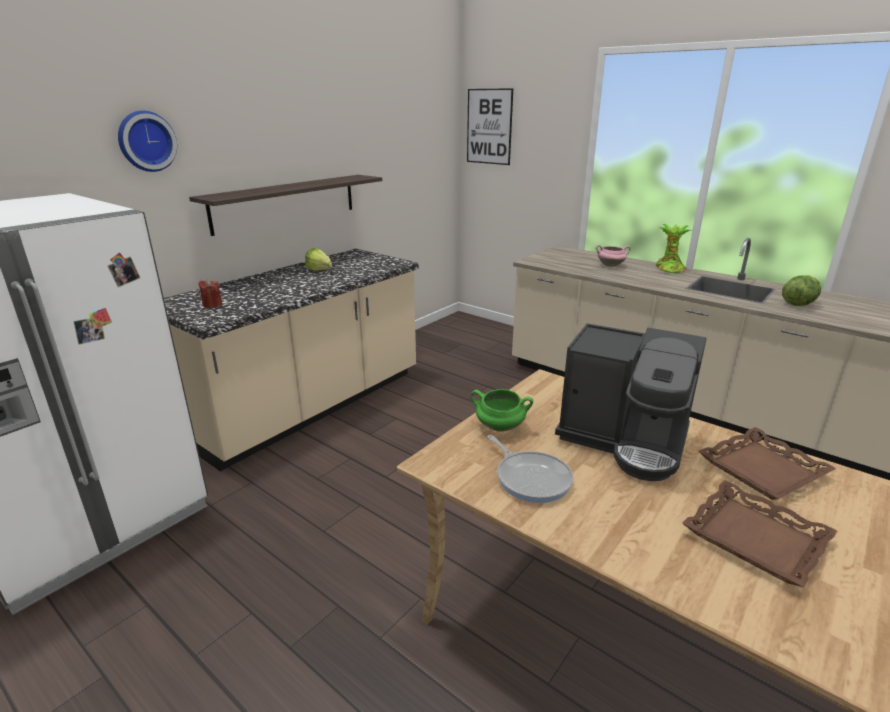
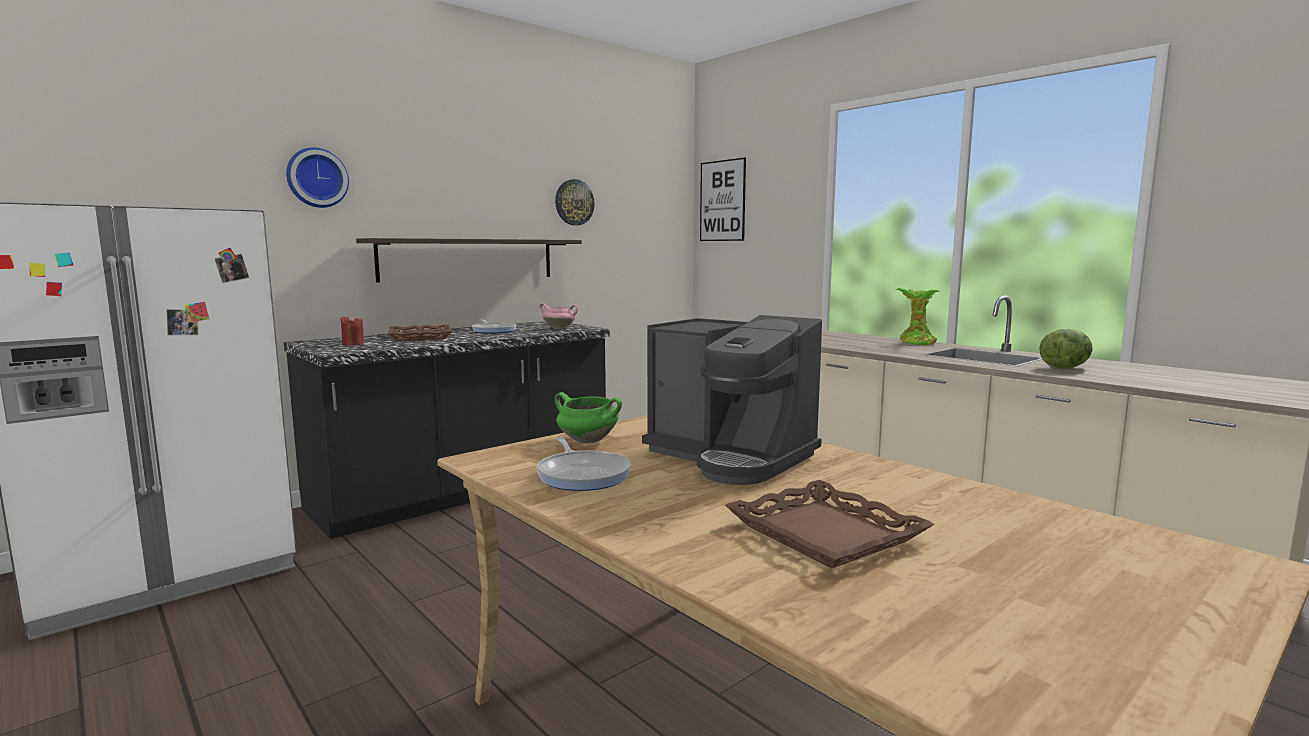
camera: 10 degrees right, 15 degrees down
beige counter [164,249,419,471] -> black counter [284,321,610,539]
lettuce [305,248,332,271] -> frying pan [472,319,516,334]
pink cooking pot [596,245,631,267] -> pink cooking pot moved to [539,303,578,329]
brown tray [698,427,836,500] -> brown tray moved to [388,324,452,341]
none -> wall clock [555,179,595,226]

